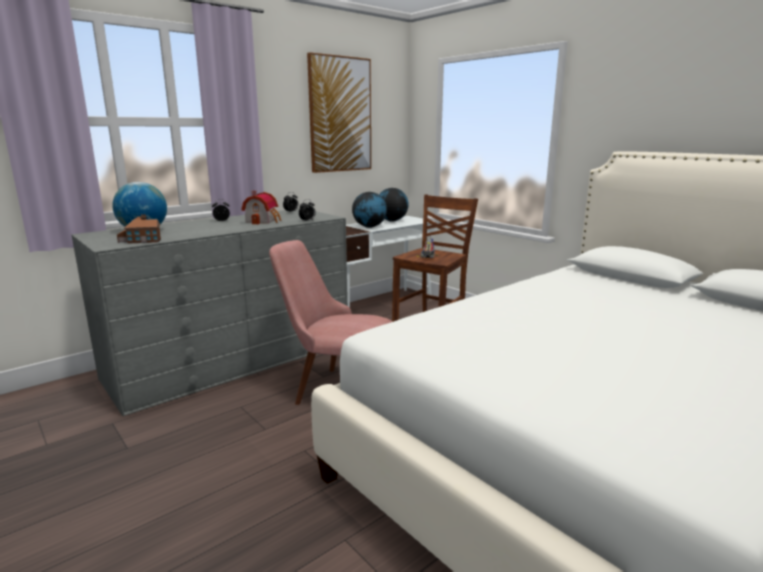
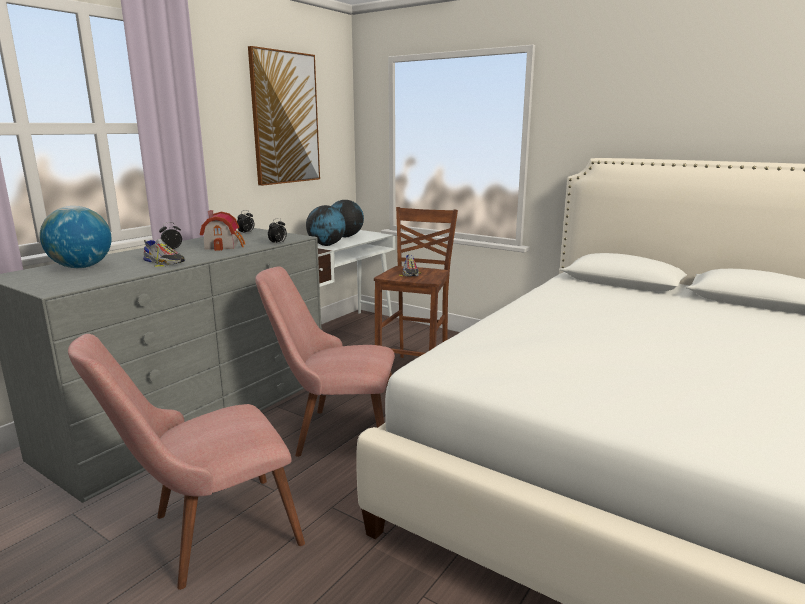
camera: 15 degrees left, 0 degrees up
toy house [117,214,161,244] -> none
none -> pink chair [68,334,305,590]
none -> shoe [143,239,185,266]

